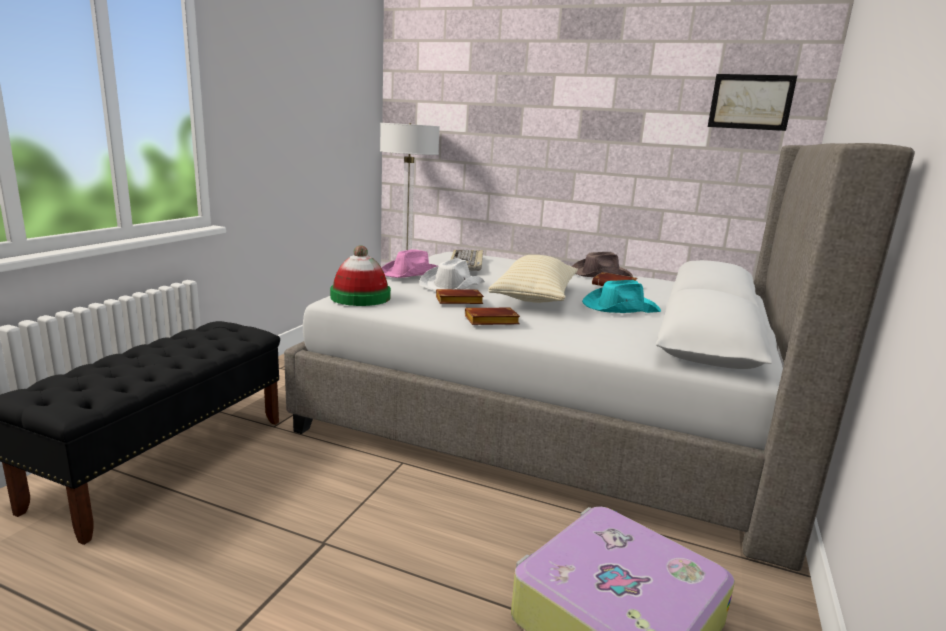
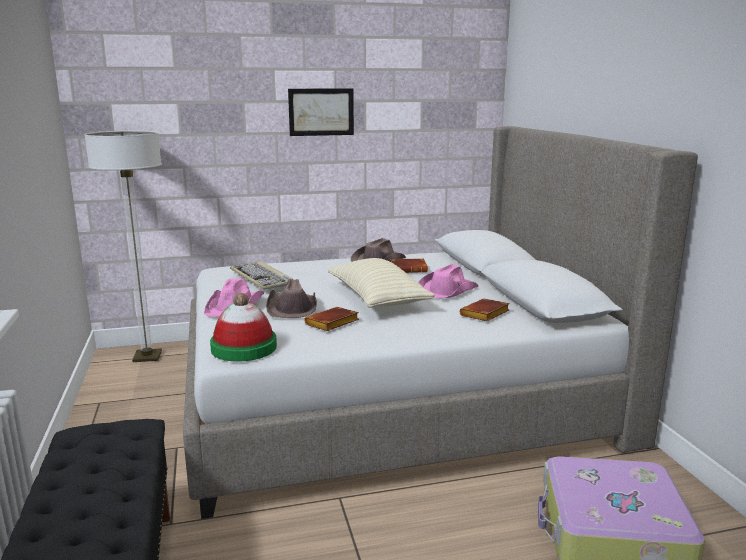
camera: 35 degrees left, 0 degrees up
white hat [420,258,485,290] -> brown hat [266,279,317,318]
brown book [465,307,520,325] -> brown book moved to [460,298,510,321]
turquoise hat [582,280,661,313] -> pink hat [418,264,479,298]
picture [708,74,797,131] -> picture moved to [288,89,354,136]

